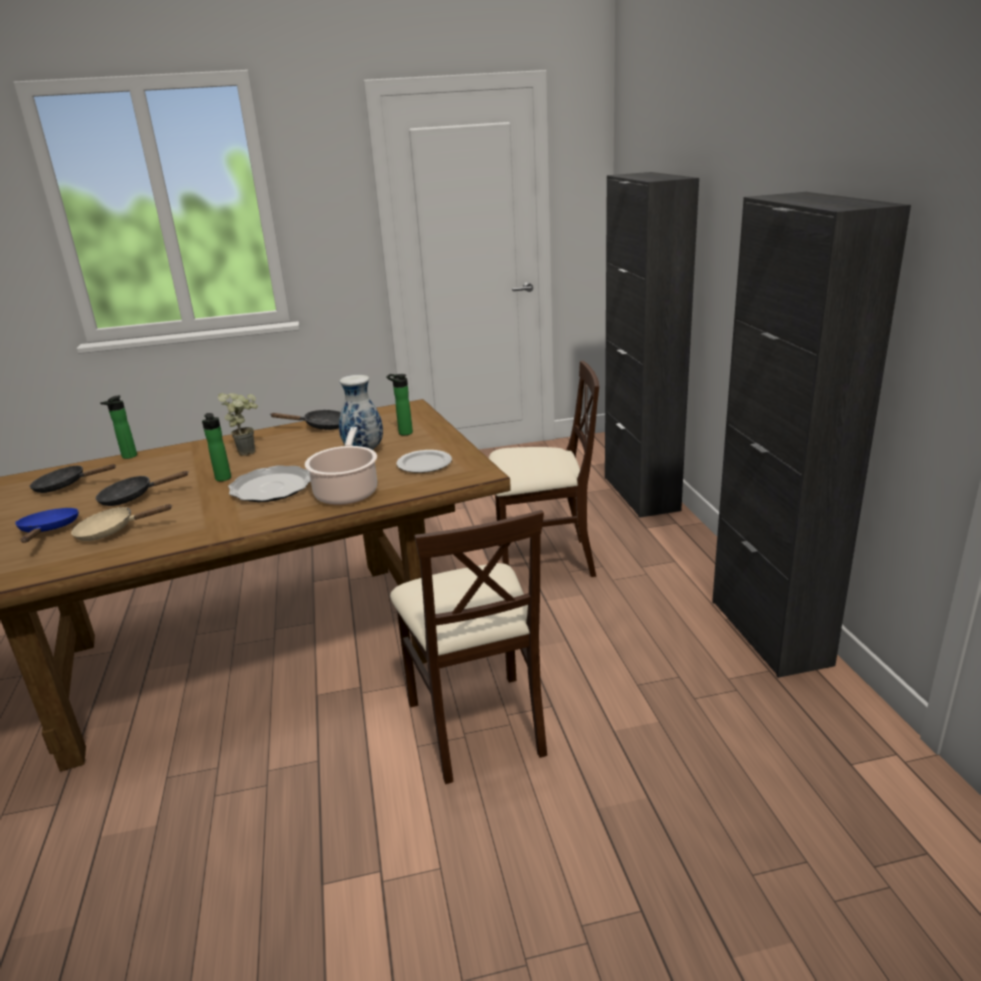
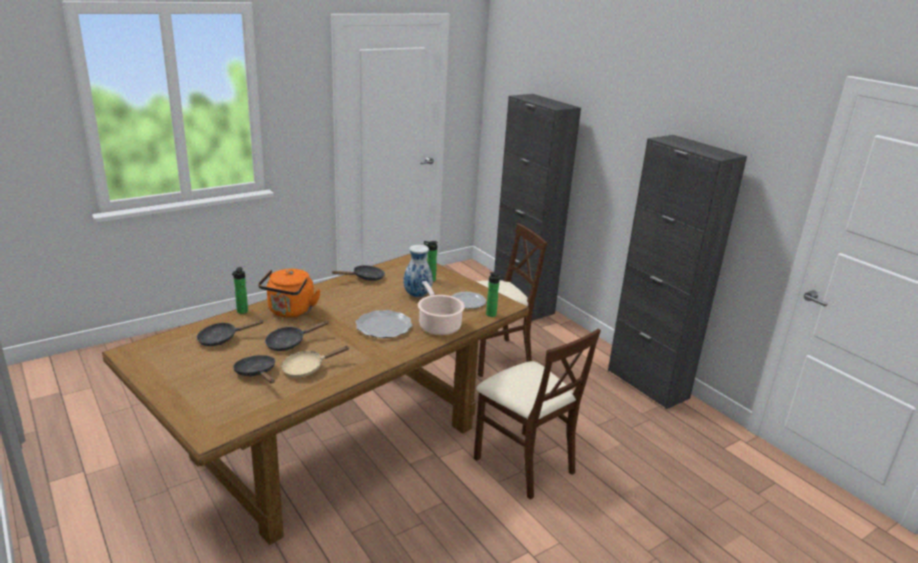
camera: 25 degrees left, 0 degrees up
blue frying pan [15,508,79,543] -> black frying pan [233,355,275,383]
bottle [202,413,231,481] -> bottle moved to [486,272,504,317]
potted plant [218,393,258,456] -> none
none -> orange kettle [258,269,321,318]

